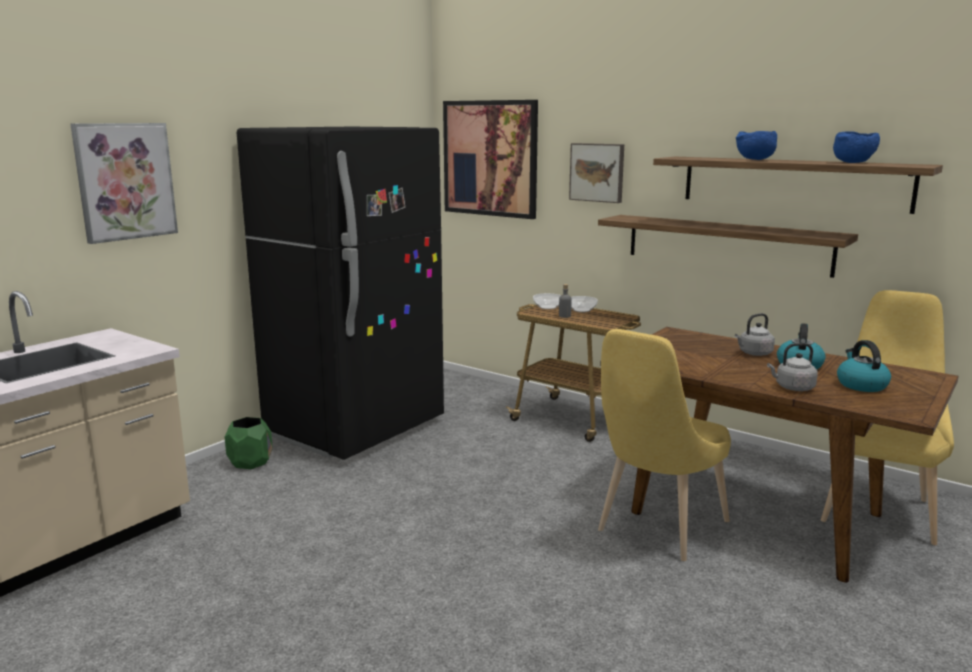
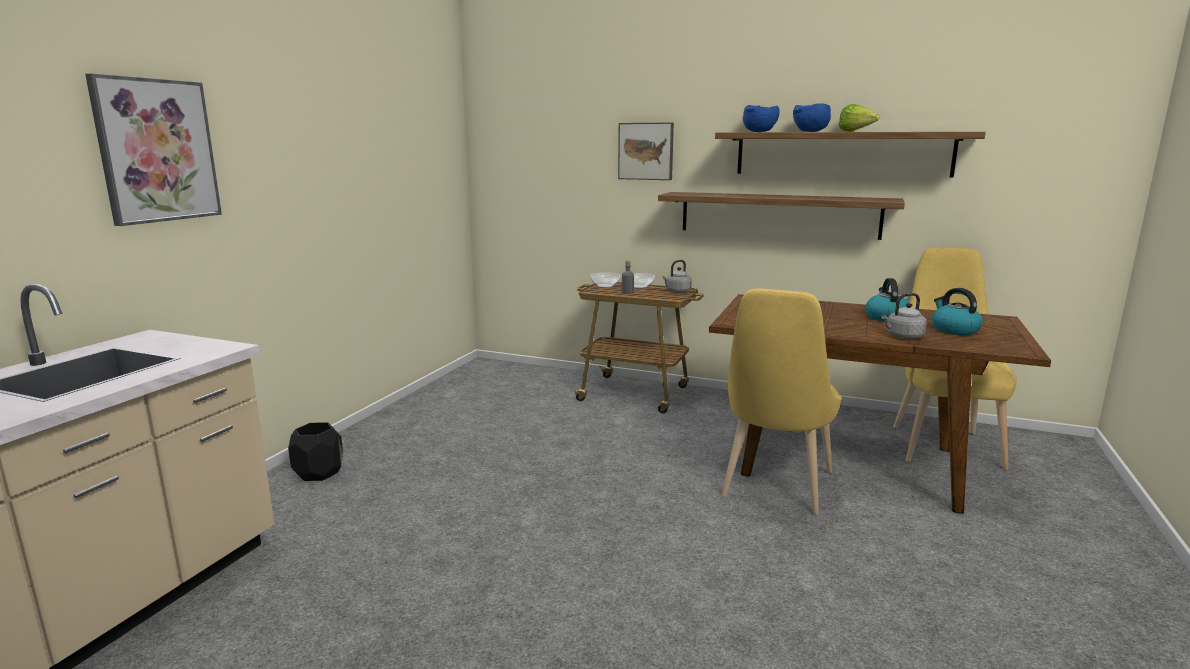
camera: 15 degrees left, 0 degrees up
green planter [225,417,273,469] -> black planter [288,422,343,481]
black fridge [237,127,444,460] -> none
picture [443,100,538,219] -> none
grey kettle [735,313,775,356] -> grey kettle moved to [662,260,692,293]
blue bowl [833,131,880,163] -> blue bowl moved to [743,105,780,132]
none -> lettuce [839,104,880,132]

